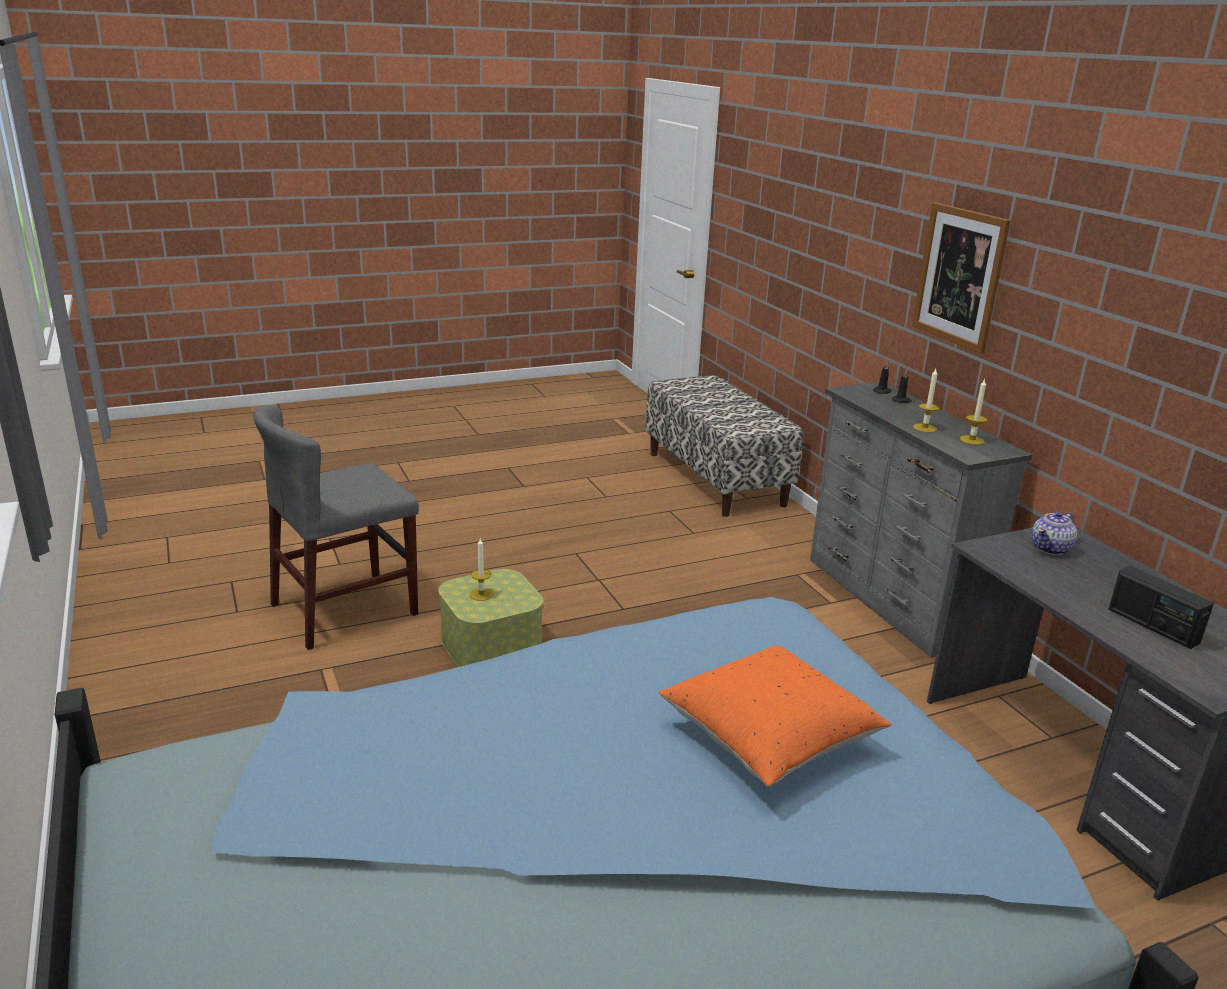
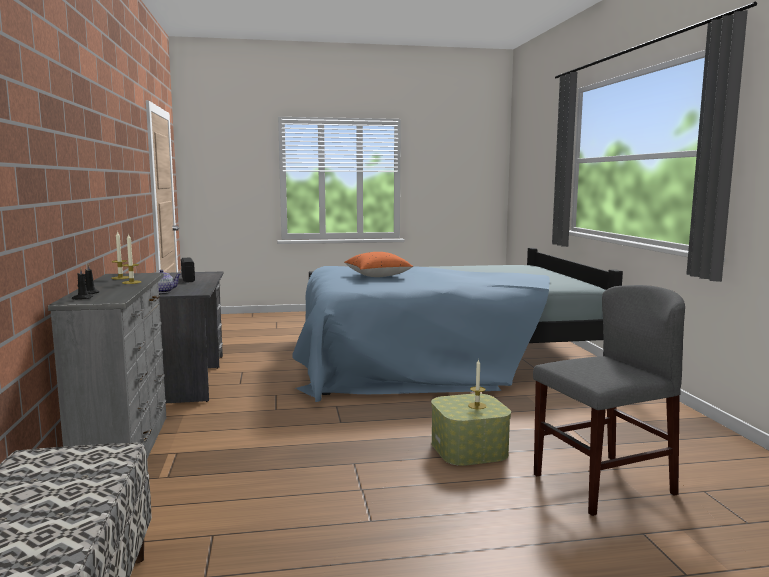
camera: 165 degrees left, 15 degrees down
picture [912,202,1011,354] -> none

